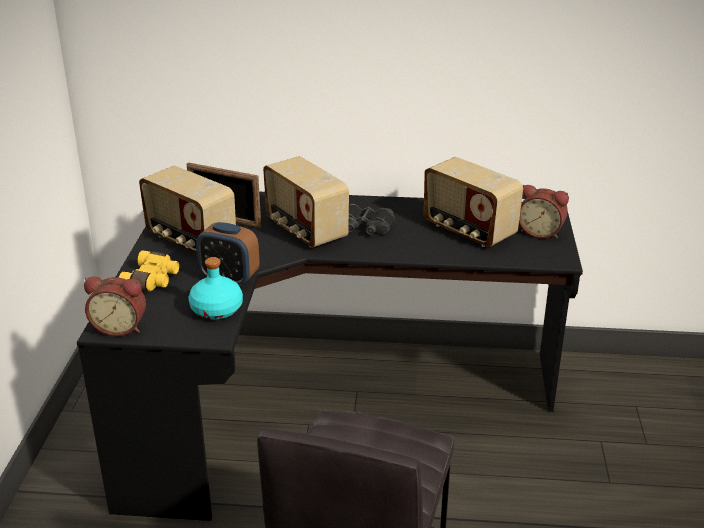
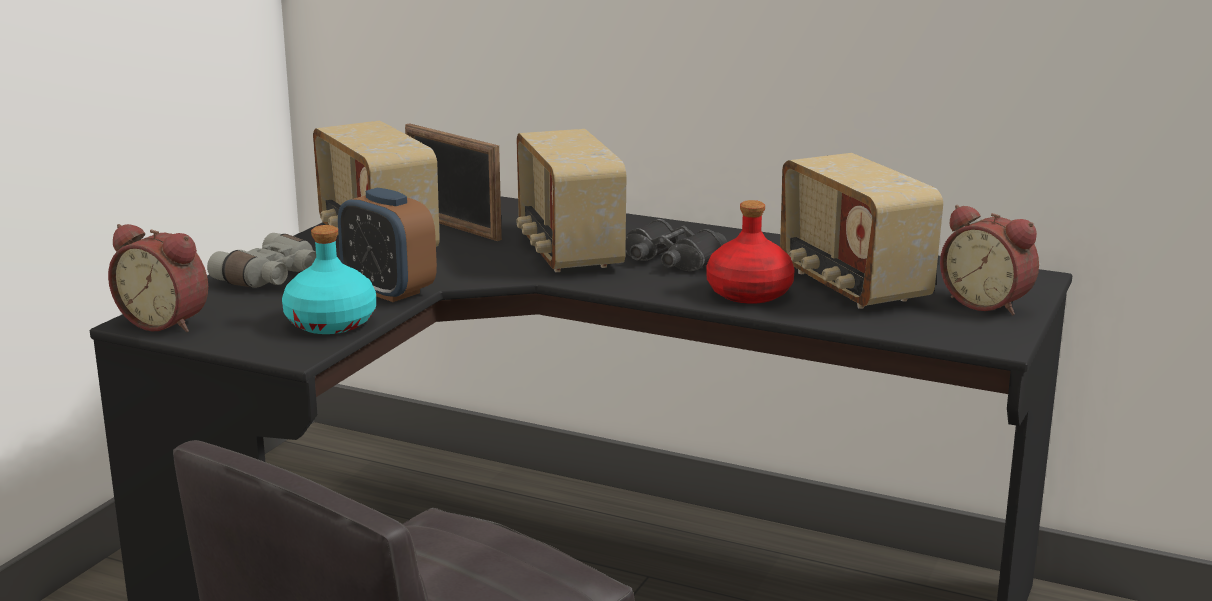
camera: 20 degrees right, 10 degrees down
yellow binoculars [119,251,179,291] -> grey binoculars [207,233,316,288]
none -> red bottle [706,200,795,304]

